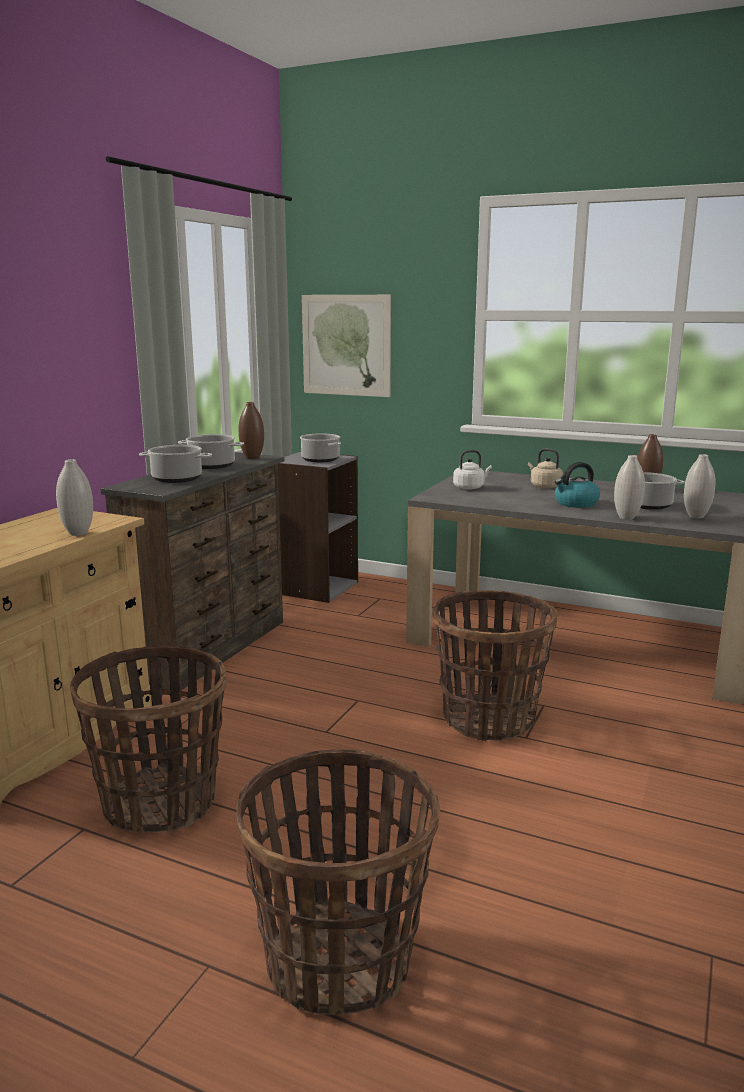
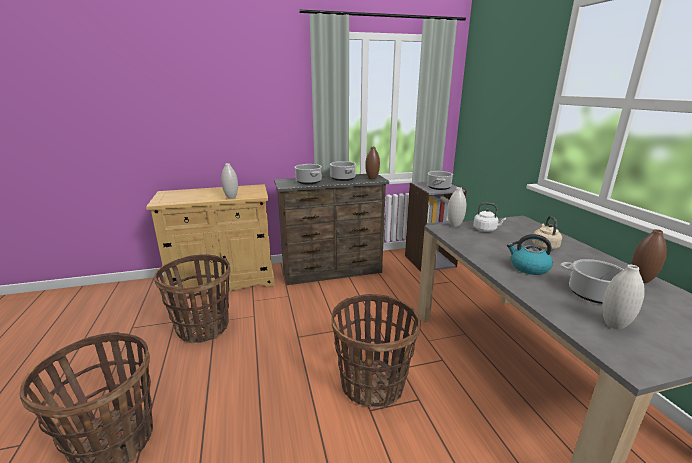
camera: 50 degrees right, 5 degrees up
picture [302,295,391,397] -> none
white vase [614,455,645,520] -> white vase moved to [447,187,466,227]

